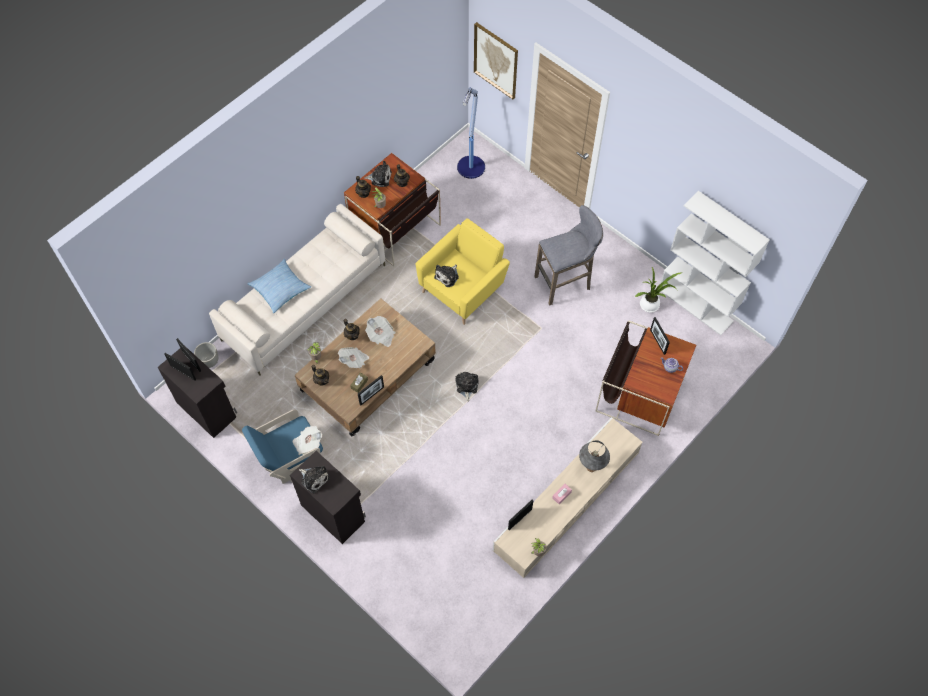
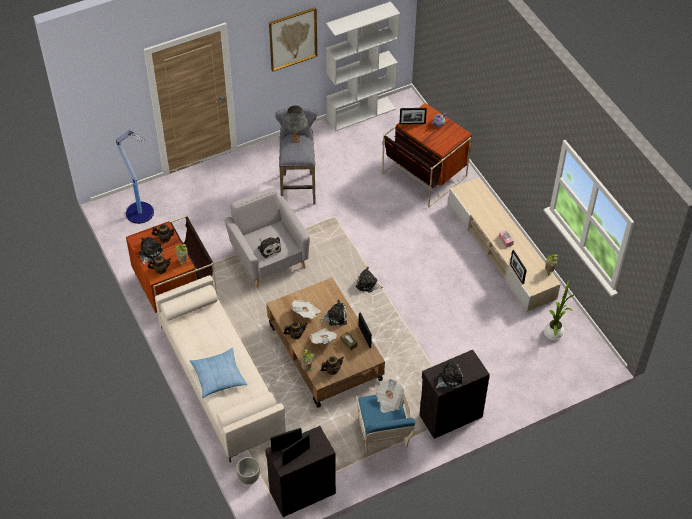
camera: 70 degrees left, 10 degrees down
yellow armchair [416,218,510,325] -> grey armchair [224,188,310,288]
picture [474,22,518,99] -> picture moved to [269,7,317,72]
grey table lamp [579,440,610,472] -> grey table lamp moved to [282,105,308,143]
potted plant [635,267,681,313] -> potted plant moved to [544,281,577,340]
none -> plush toy [320,300,347,326]

